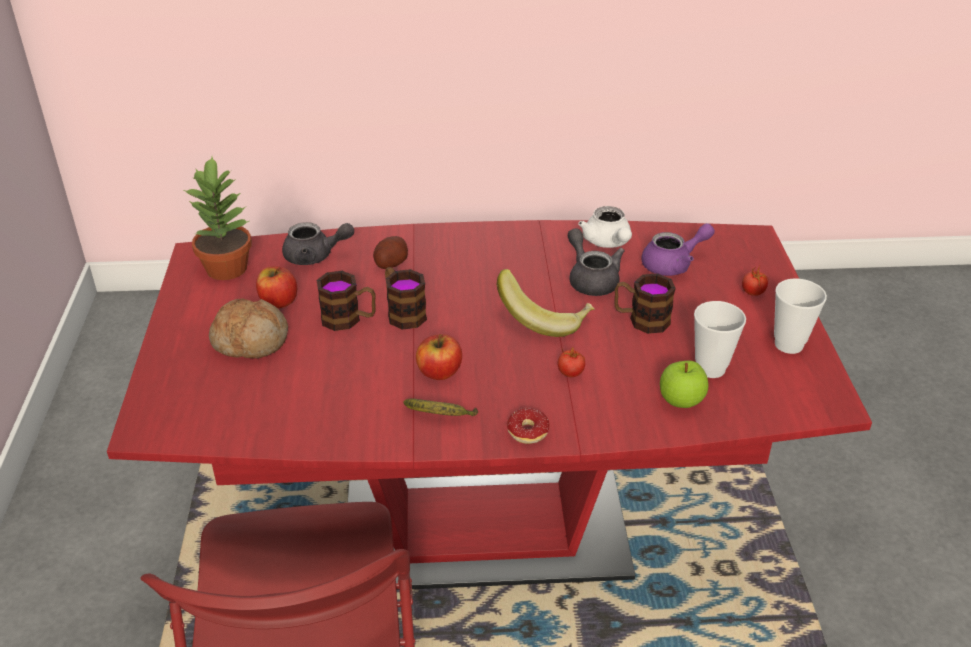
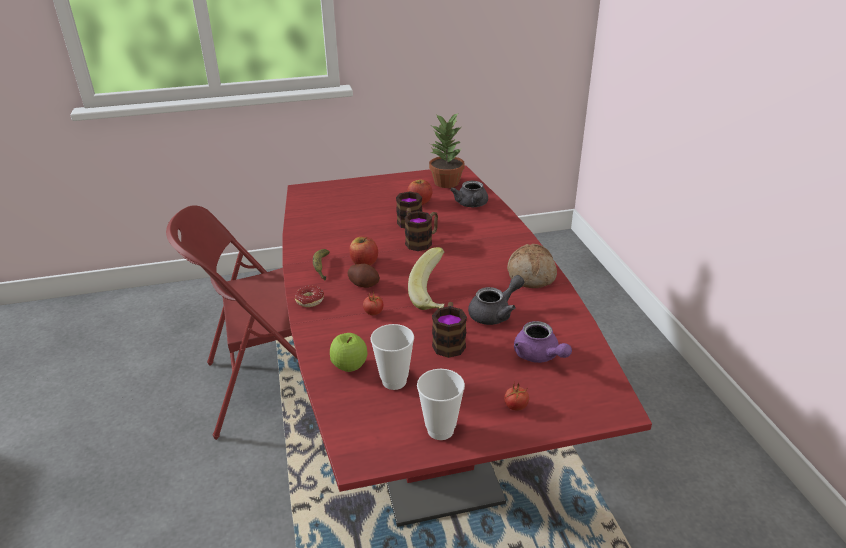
camera: 80 degrees right, 5 degrees down
bread [209,298,288,359] -> bread moved to [507,244,557,288]
potato [373,236,408,269] -> potato moved to [348,264,380,288]
white teapot [578,206,632,248] -> none

